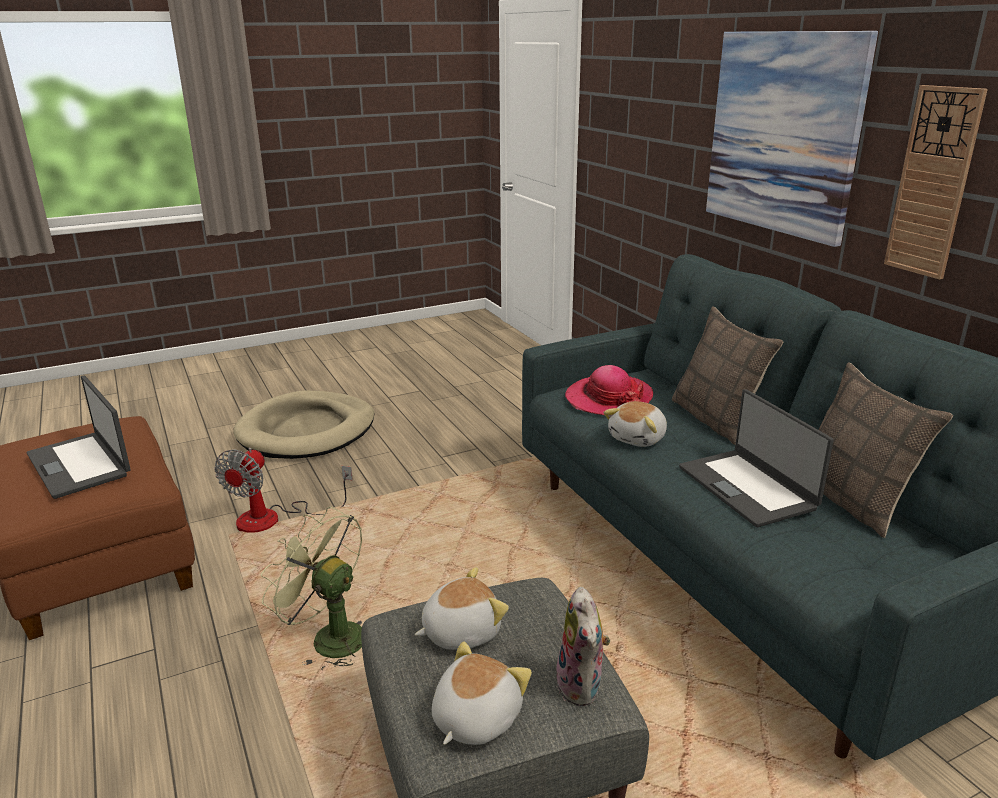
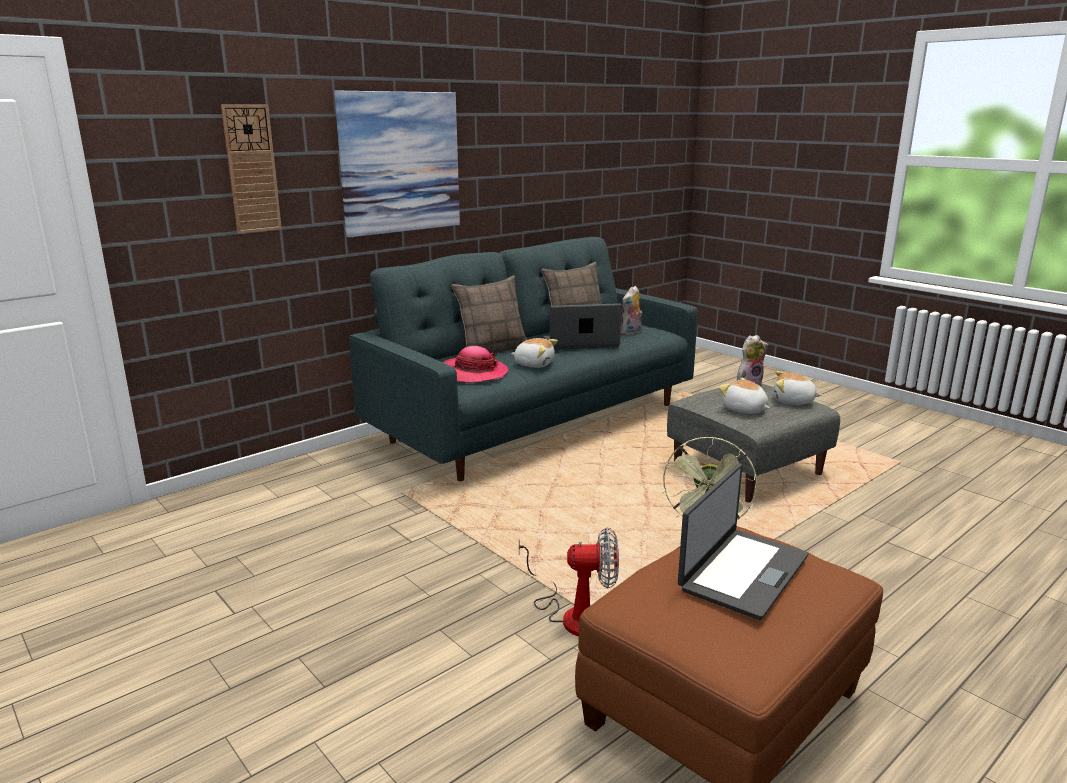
camera: 105 degrees left, 5 degrees down
beige dog bed [233,390,374,459] -> none
laptop [679,389,834,527] -> laptop turned 150 degrees counterclockwise [543,303,622,350]
wall clock [884,85,988,280] -> wall clock moved to [221,104,282,234]
none -> plush toy [621,286,642,335]

